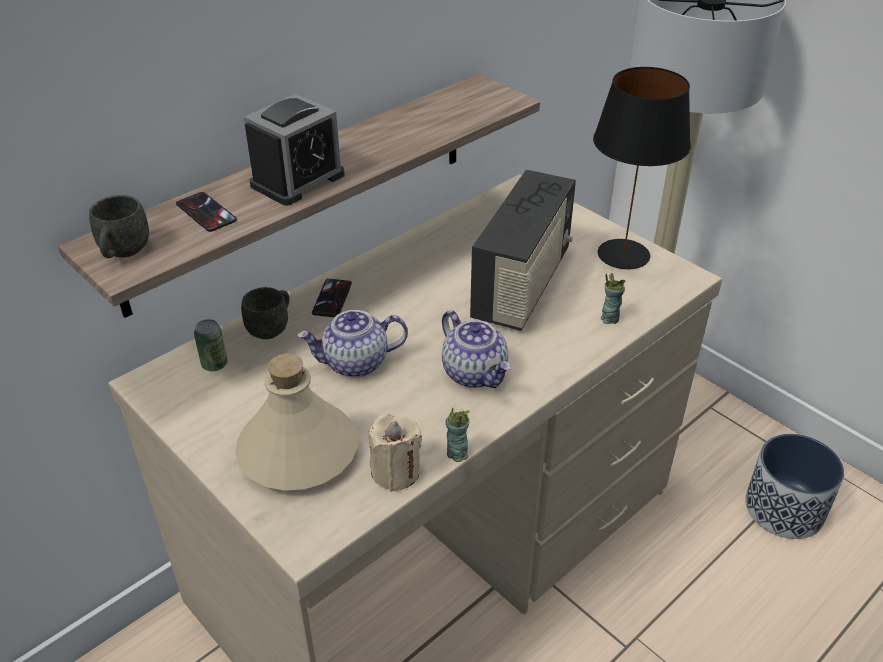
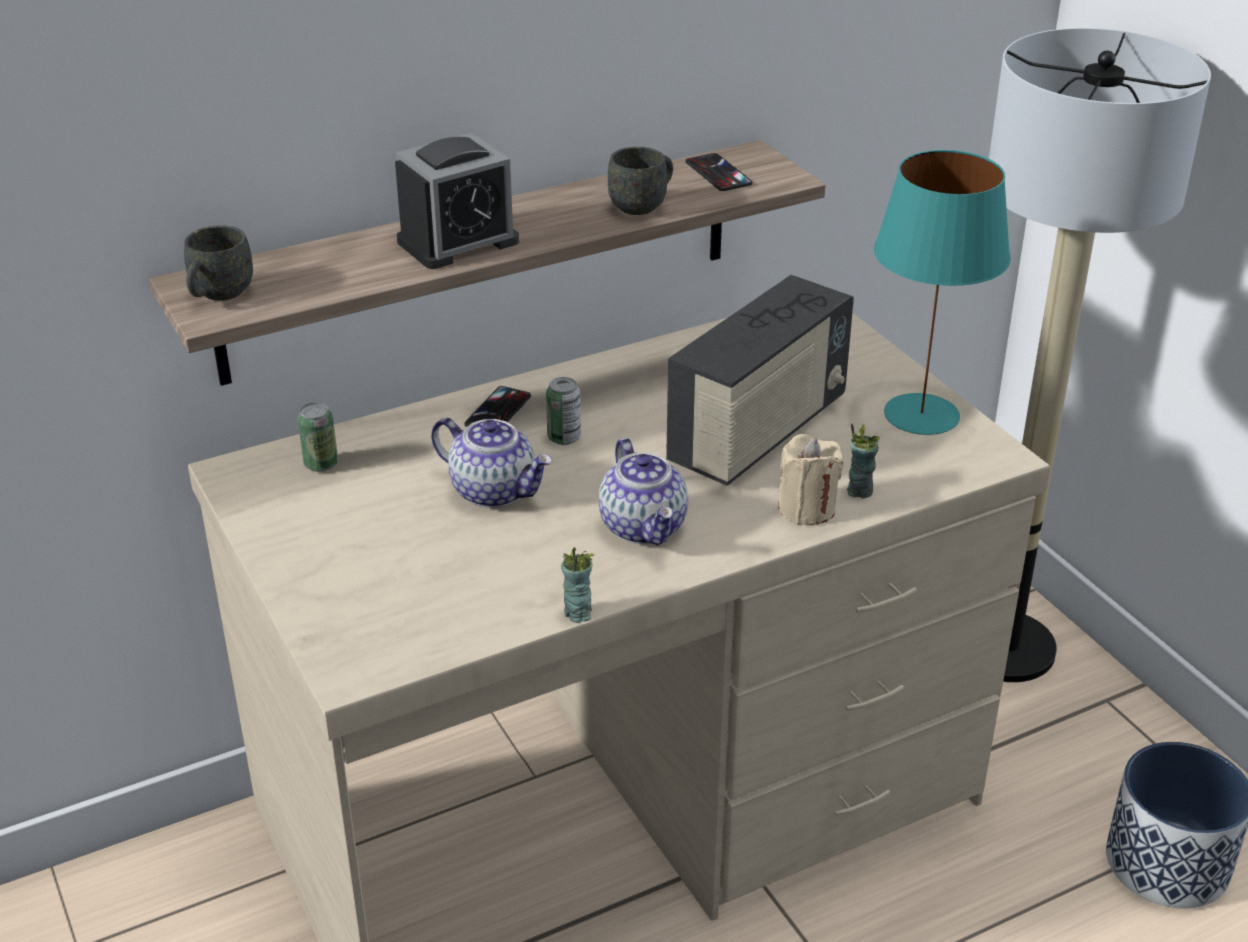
camera: 15 degrees right, 5 degrees down
phone [176,192,237,232] -> phone moved to [685,153,752,191]
beige bottle [235,354,358,491] -> none
grey mug [241,287,290,339] -> grey mug moved to [608,147,673,215]
teapot [297,310,408,377] -> teapot turned 150 degrees counterclockwise [431,418,553,508]
beige candle [369,414,422,491] -> beige candle moved to [778,434,844,525]
black table lamp [593,67,691,269] -> turquoise table lamp [874,150,1011,435]
none -> can [546,377,581,445]

